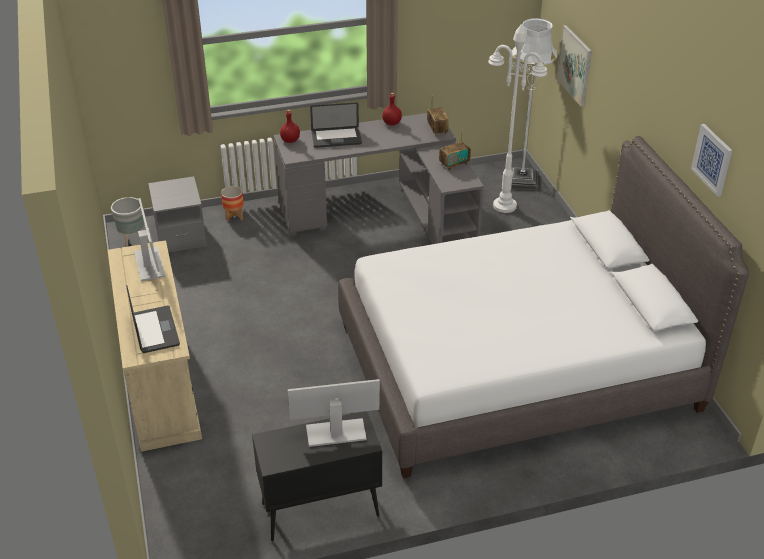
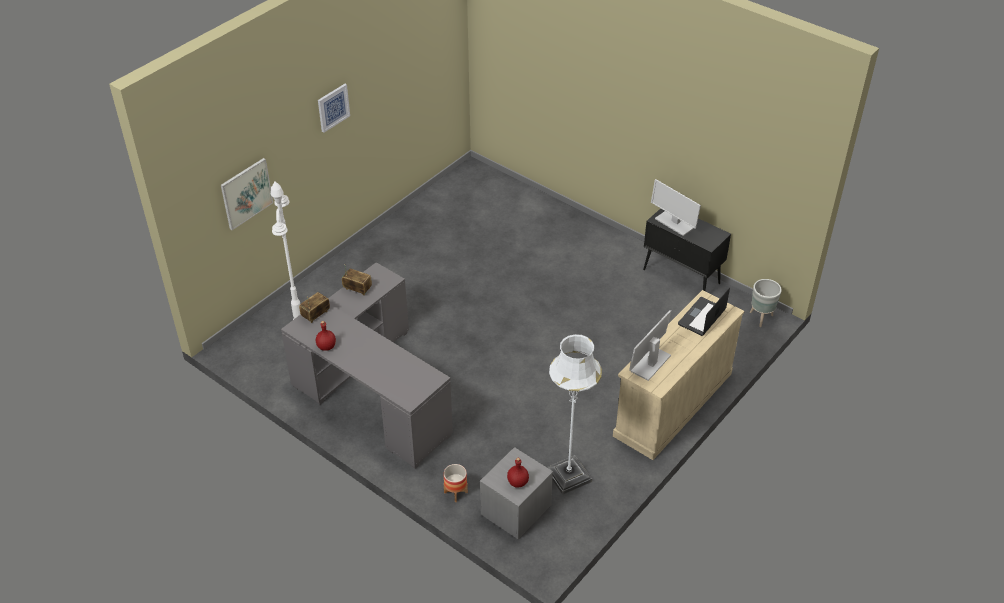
camera: 125 degrees left, 5 degrees up
grey planter [111,197,148,247] -> grey planter moved to [750,279,782,327]
red bottle [280,109,300,143] -> red bottle moved to [507,458,529,488]
laptop [310,102,362,148] -> none
white bed [338,136,749,478] -> none
white floor lamp [511,18,558,190] -> white floor lamp moved to [547,334,602,495]
picture [691,124,732,197] -> picture moved to [318,84,350,133]

